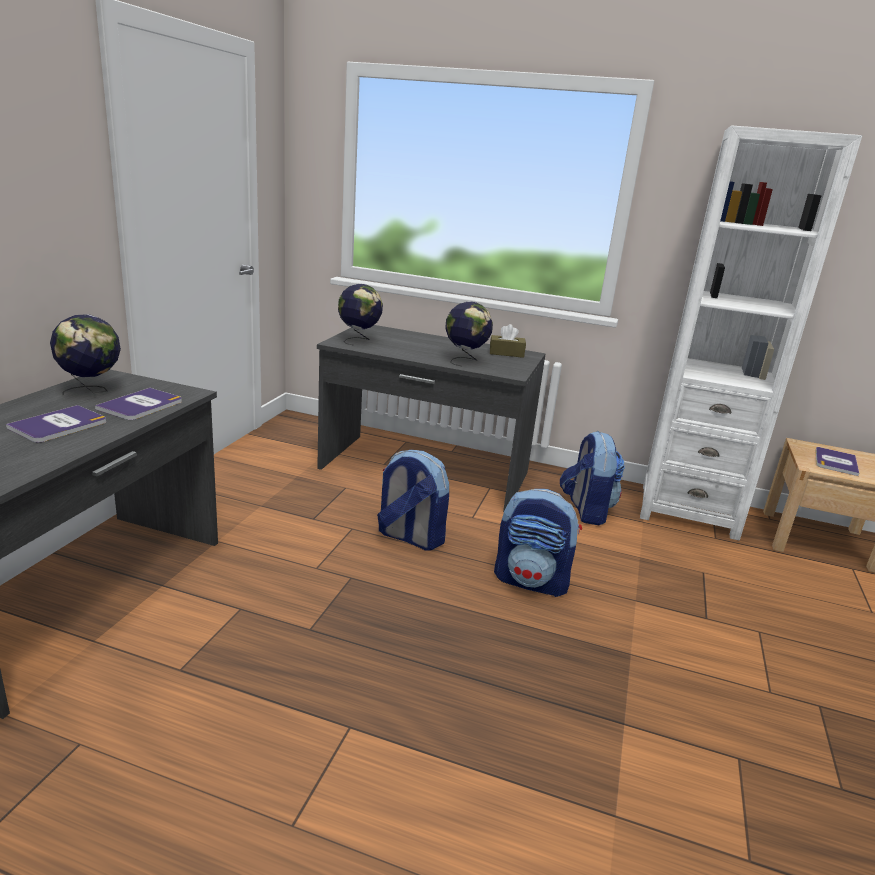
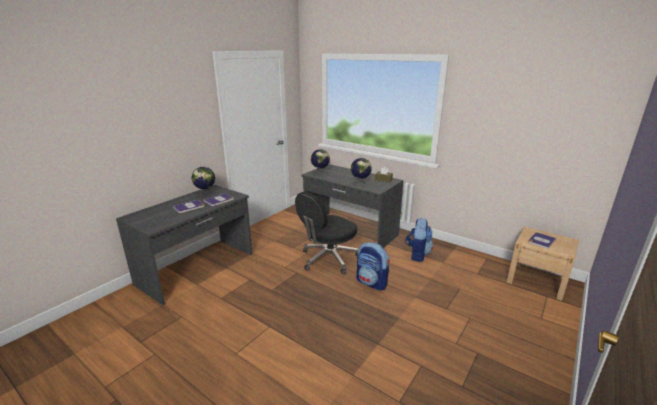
camera: 20 degrees right, 0 degrees up
backpack [377,450,449,551] -> black office chair [295,192,359,274]
white bookcase [640,125,862,541] -> none

